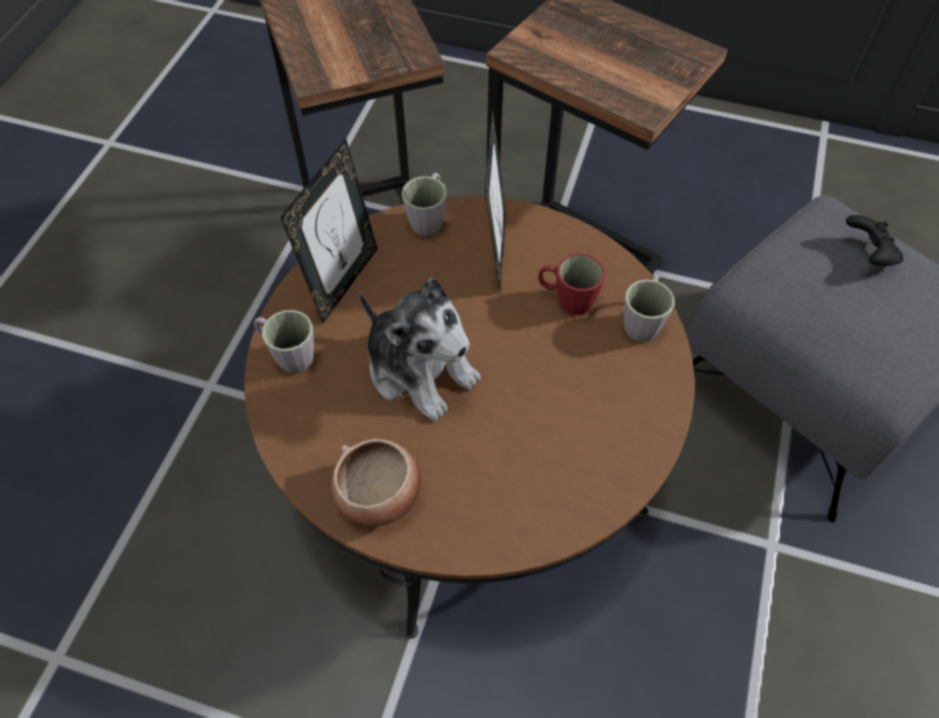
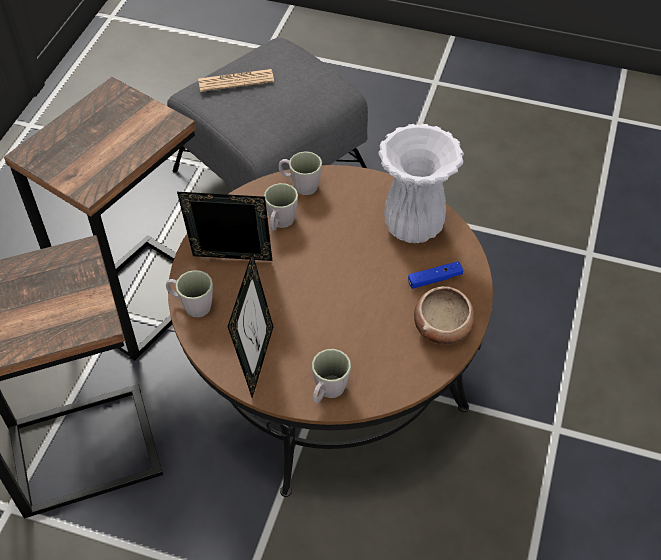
camera: 90 degrees left, 5 degrees down
picture frame [280,138,377,324] -> picture frame turned 75 degrees clockwise [227,252,273,398]
plush toy [359,278,481,422] -> none
red mug [538,253,605,315] -> grey mug [264,183,298,230]
black game controller [846,215,904,266] -> newspaper [198,69,274,92]
none -> white vase [378,123,464,243]
none -> blue game controller [408,261,463,289]

